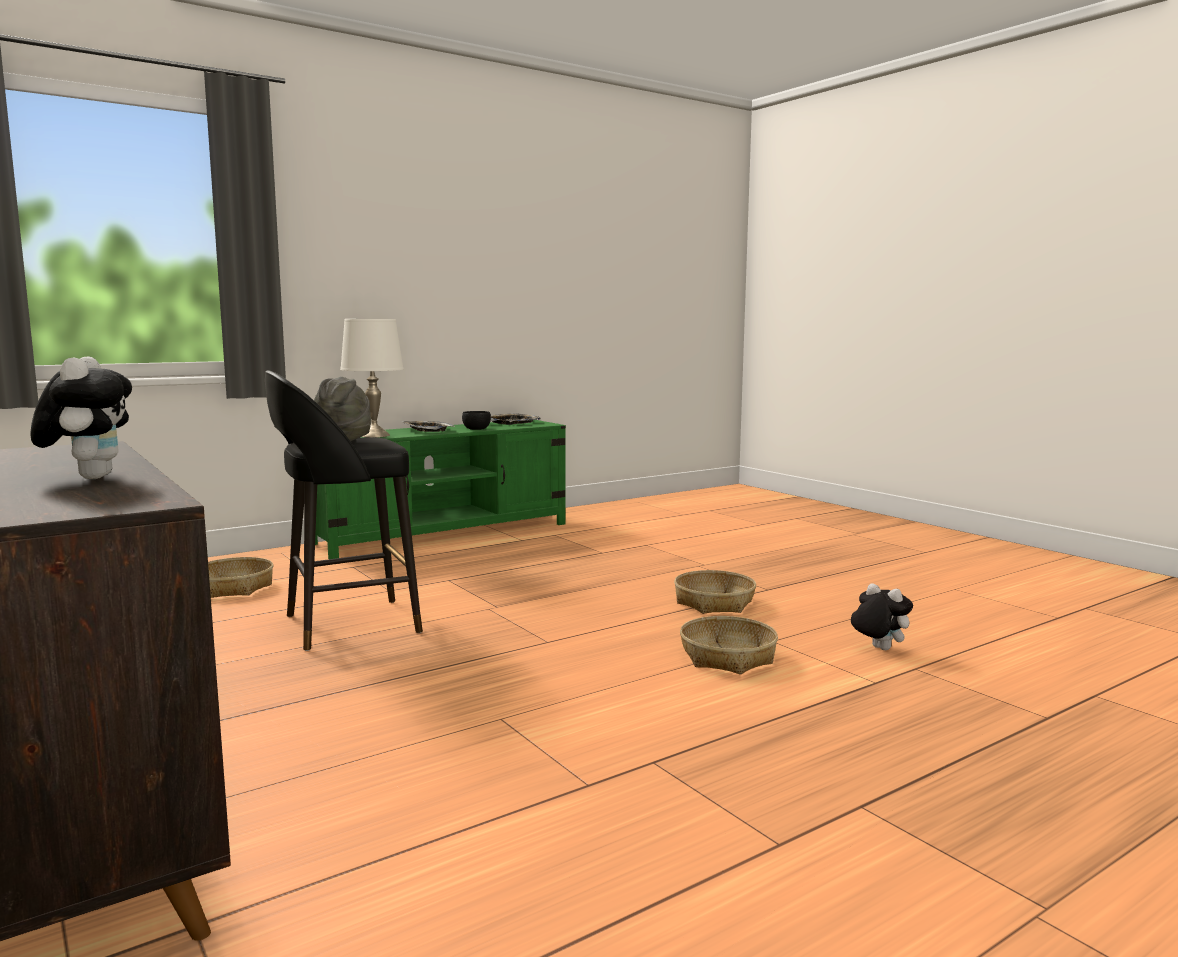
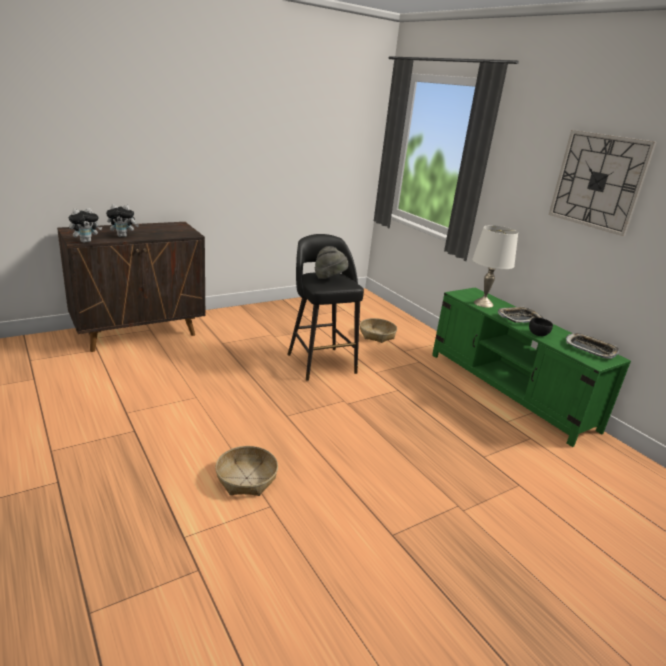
camera: 90 degrees right, 15 degrees up
basket [674,570,756,614] -> none
plush toy [851,583,913,650] -> plush toy moved to [69,208,102,243]
none -> wall clock [549,130,657,236]

